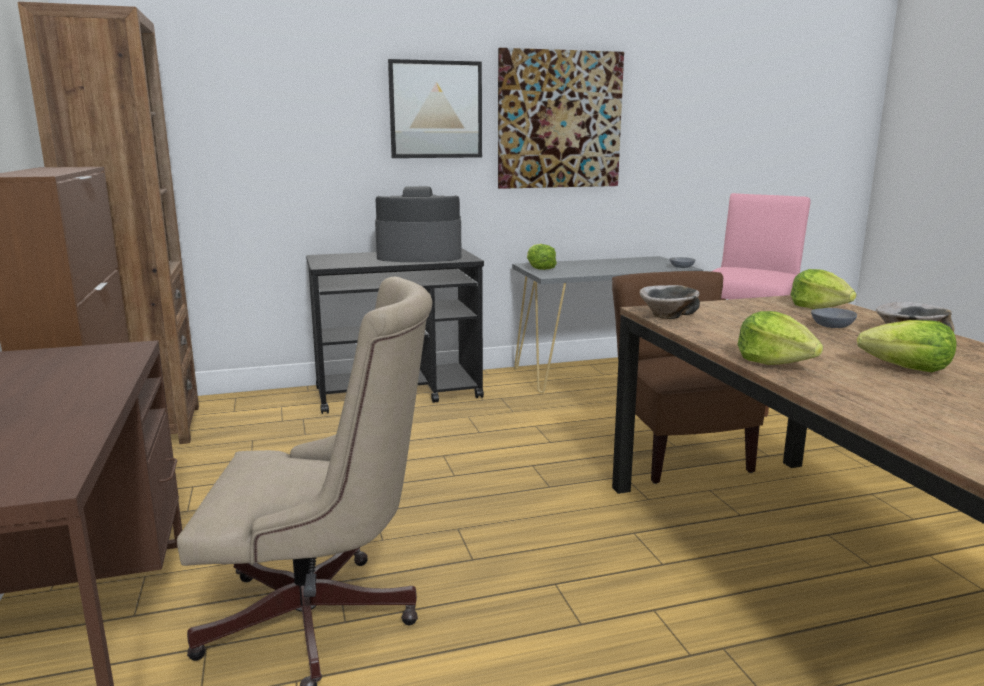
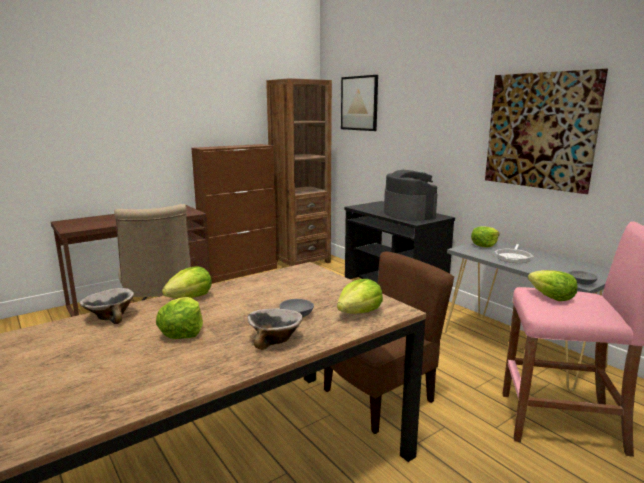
camera: 70 degrees right, 0 degrees up
picture [388,59,482,158] -> picture moved to [341,75,378,131]
bowl [639,285,700,319] -> bowl moved to [80,288,134,324]
none -> frying pan [495,244,533,263]
none -> lettuce [528,270,578,301]

